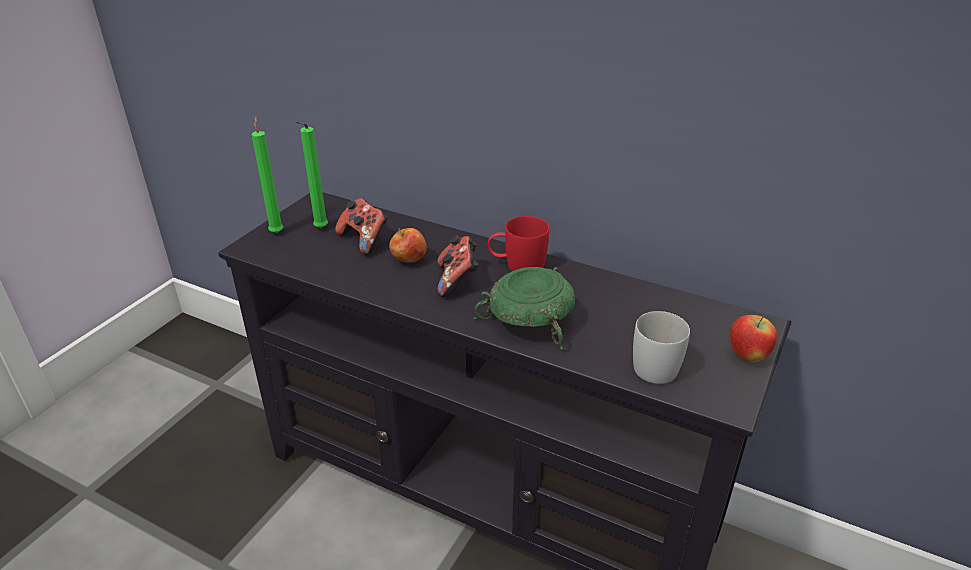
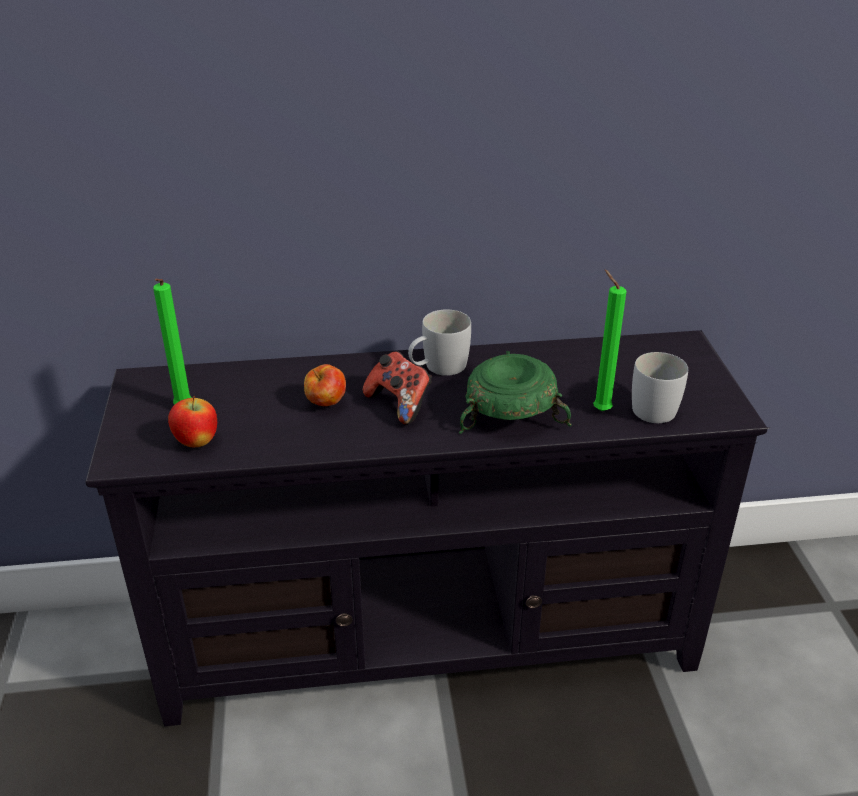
camera: 35 degrees left, 0 degrees up
green candle [252,116,283,233] -> green candle moved to [593,270,626,411]
game controller [335,198,388,255] -> none
red mug [488,216,549,271] -> white mug [408,310,471,376]
apple [730,315,777,362] -> apple moved to [168,396,217,447]

